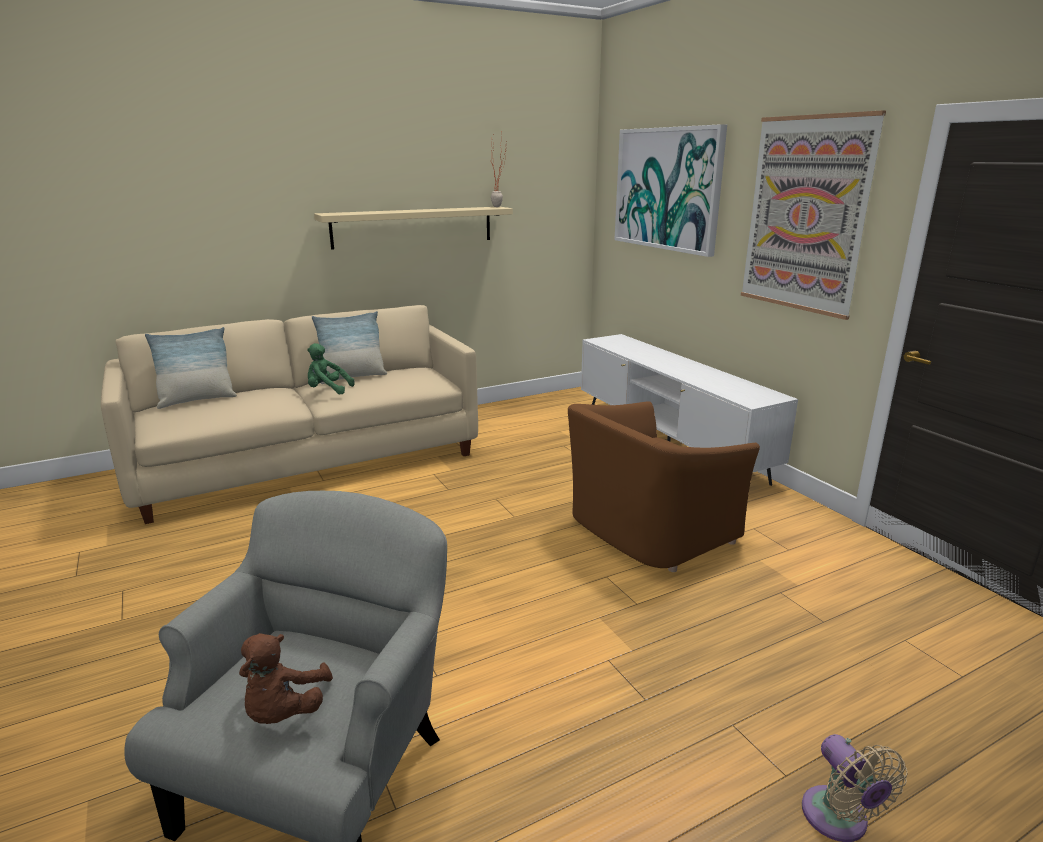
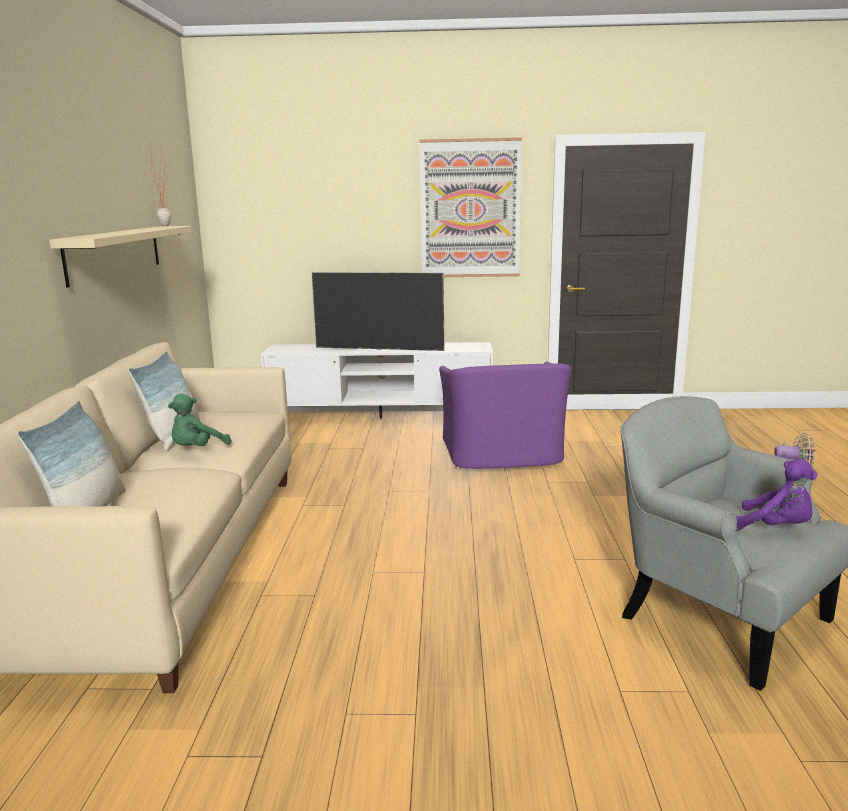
camera: 60 degrees left, 5 degrees down
brown plush toy [239,633,333,724] -> purple plush toy [736,458,818,530]
brown armchair [568,401,760,572] -> purple armchair [439,362,571,470]
picture [614,124,727,257] -> none
none -> television [312,271,444,351]

